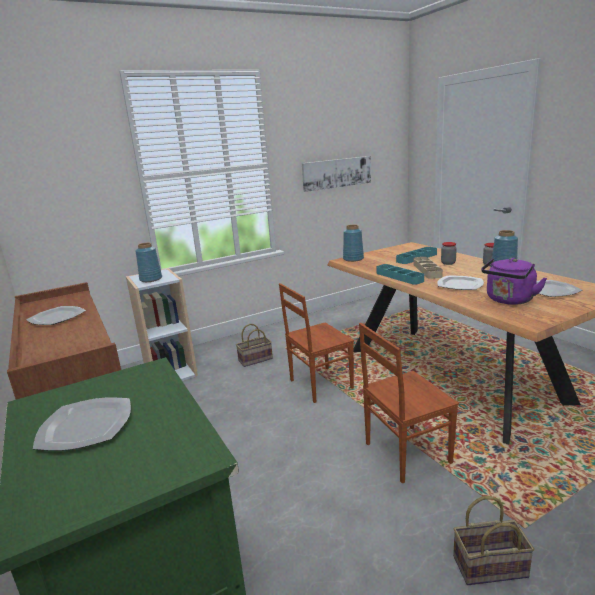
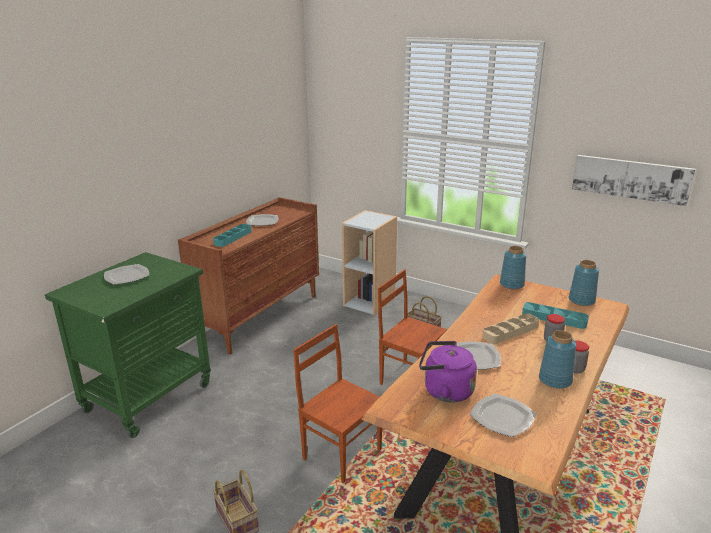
camera: 60 degrees right, 5 degrees up
blue vase [136,243,162,282] -> blue vase moved to [569,260,599,306]
turquoise tray [377,264,424,285] -> turquoise tray moved to [213,224,252,247]

